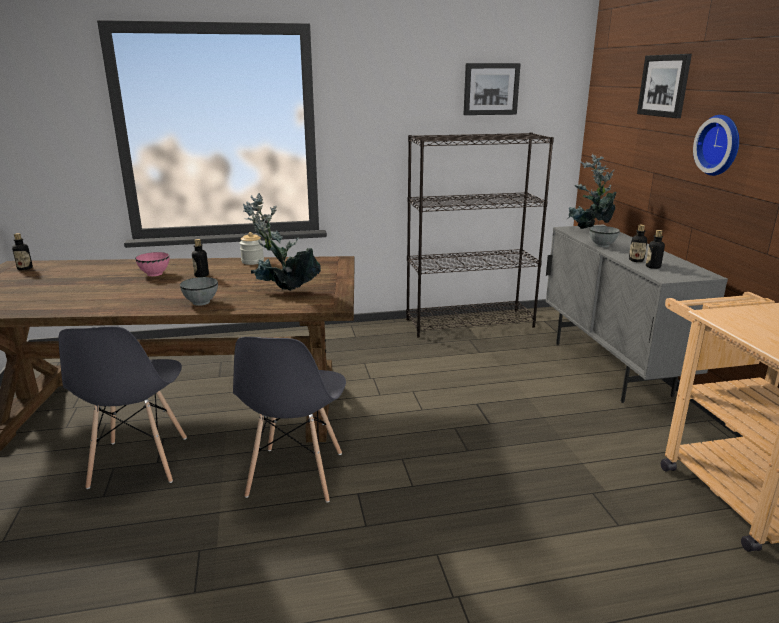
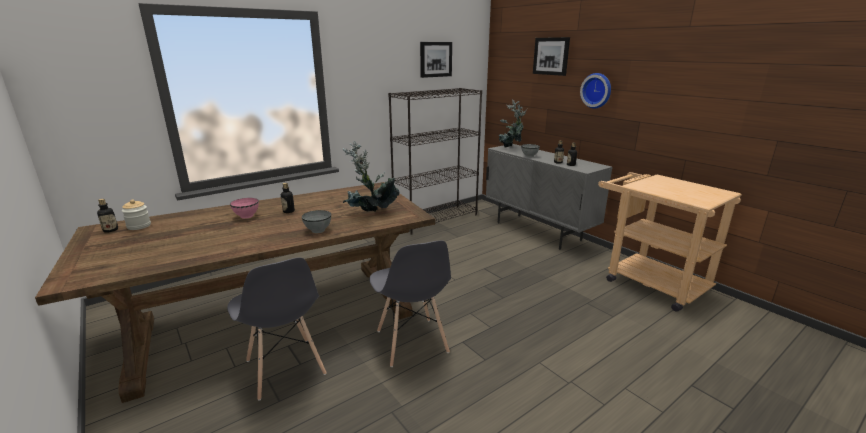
camera: 25 degrees left, 0 degrees up
jar [240,232,264,265] -> jar moved to [122,200,151,230]

